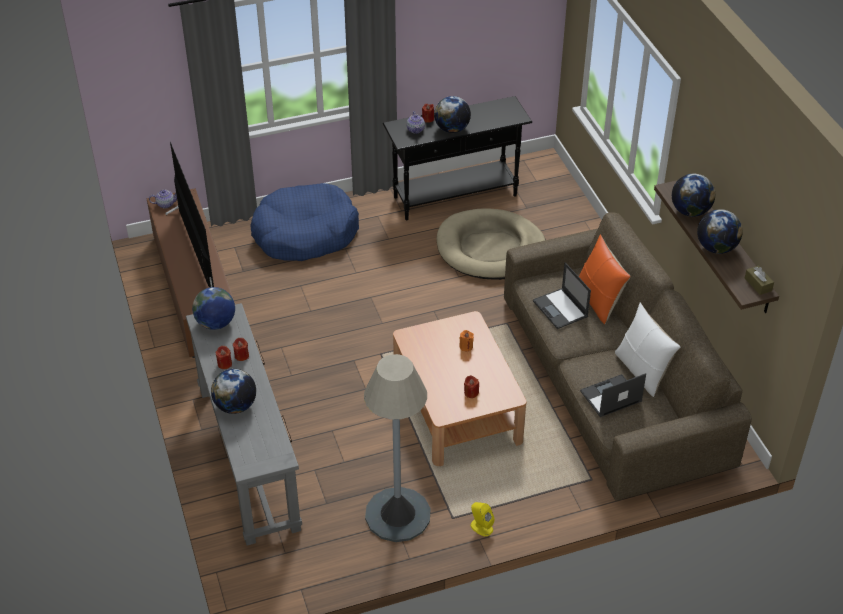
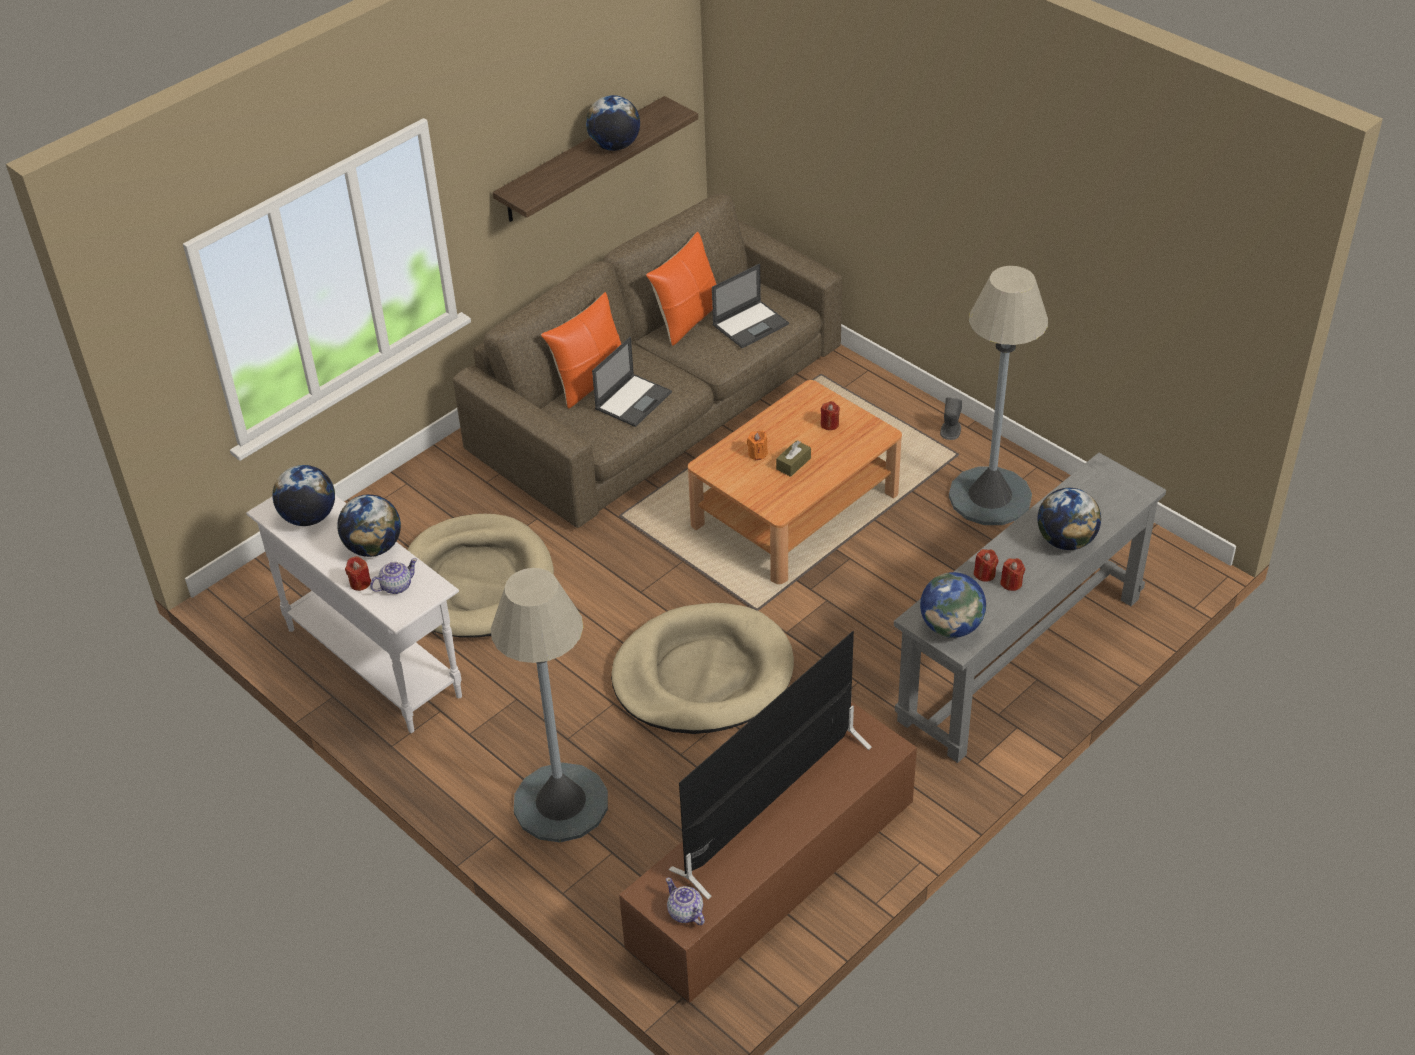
camera: 115 degrees left, 0 degrees up
blue dog bed [251,183,359,261] -> grey floor lamp [491,568,608,842]
black console table [383,96,532,220] -> white console table [246,495,462,733]
yellow speaker [470,502,495,536] -> grey speaker [940,397,962,440]
laptop [580,373,646,417] -> laptop turned 75 degrees counterclockwise [712,264,789,348]
white pillow [615,303,681,397] -> orange pillow [646,231,716,346]
globe [672,174,715,217] -> globe moved to [272,465,335,526]
brown tissue box [745,266,774,295] -> brown tissue box moved to [776,440,811,477]
none -> beige dog bed [611,603,794,734]

